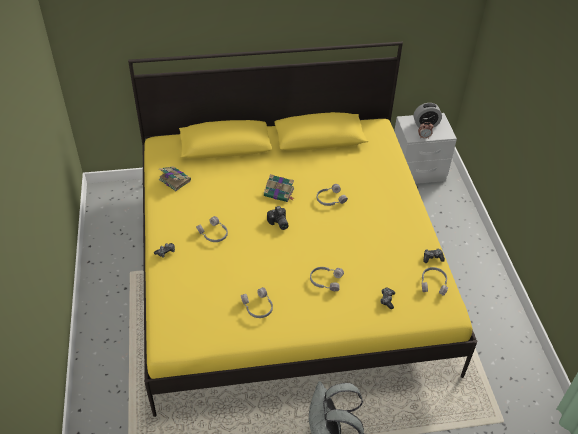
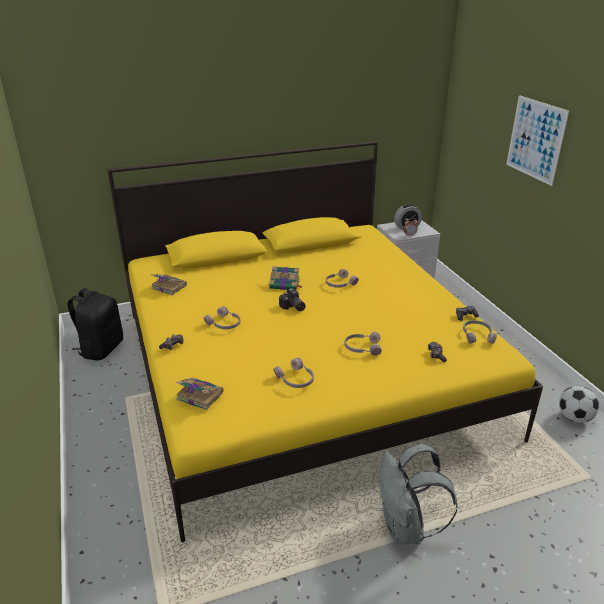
camera: 10 degrees left, 15 degrees down
none -> black backpack [68,288,123,361]
none -> book [176,377,223,411]
none -> picture [506,95,569,186]
none -> football [559,386,599,423]

